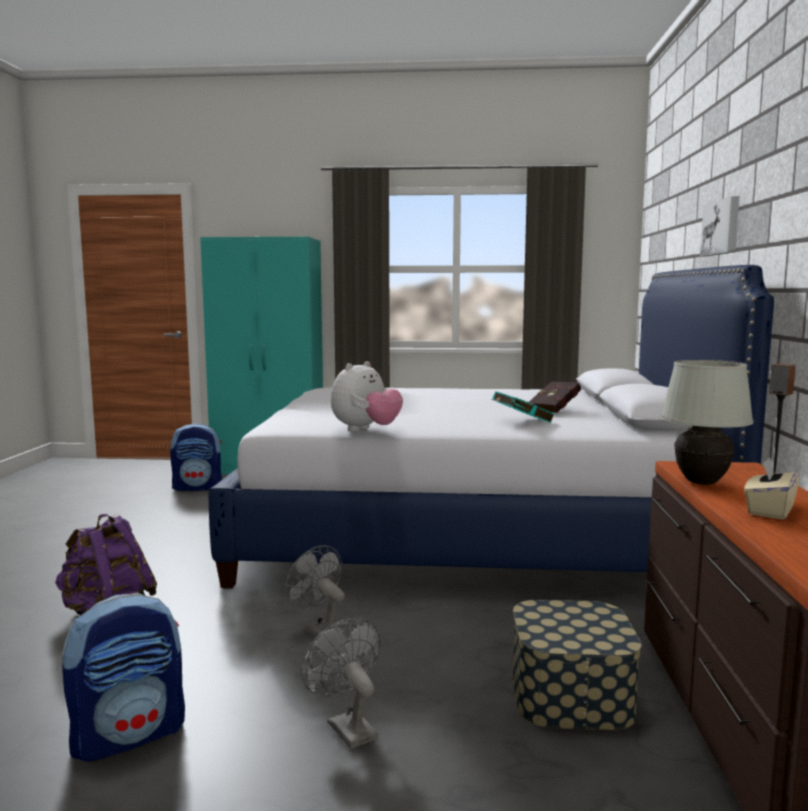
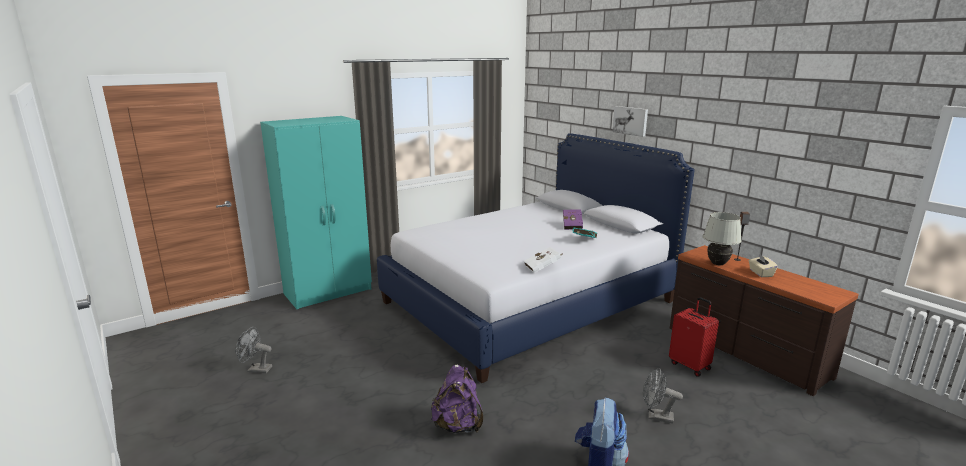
camera: 40 degrees left, 10 degrees up
backpack [170,423,222,491] -> none
grey fan [285,545,346,637] -> grey fan moved to [235,327,272,373]
plush toy [331,361,403,431] -> white book [524,247,563,273]
storage box [512,600,642,731] -> red suitcase [669,297,719,377]
red book [529,381,581,413] -> purple book [563,209,583,230]

